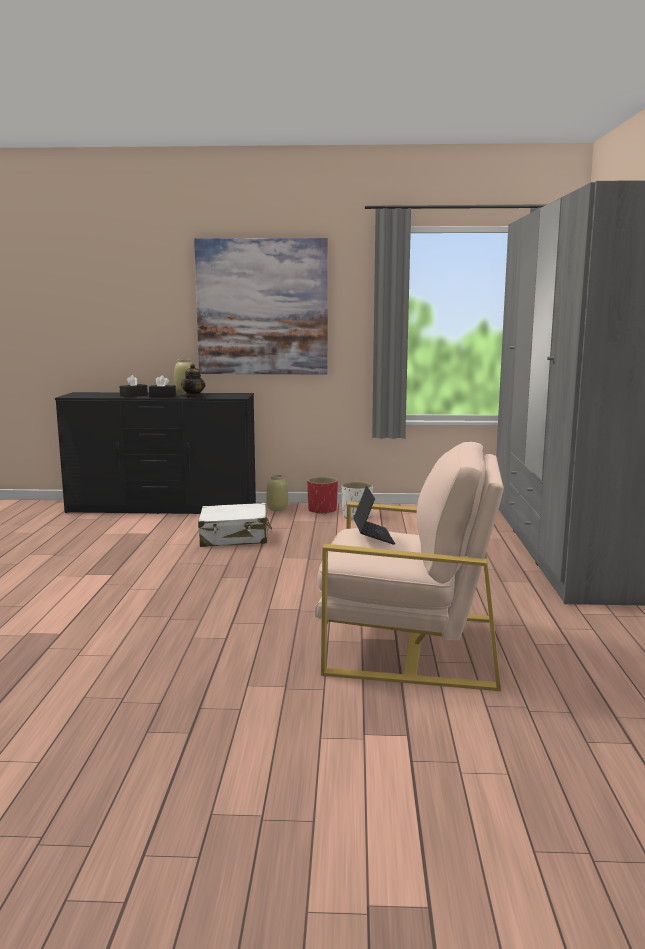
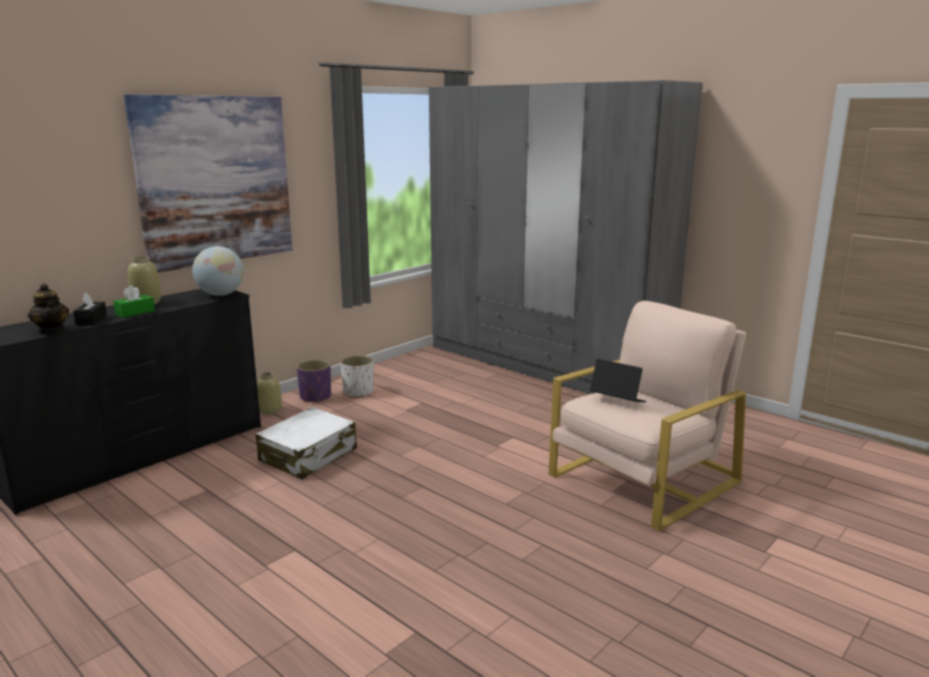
camera: 50 degrees left, 5 degrees up
black tissue box [149,376,176,397] -> green tissue box [113,285,155,318]
teapot [181,364,205,398] -> teapot moved to [28,284,69,333]
red planter [307,477,338,515] -> purple planter [297,360,331,402]
none -> globe [192,246,244,296]

